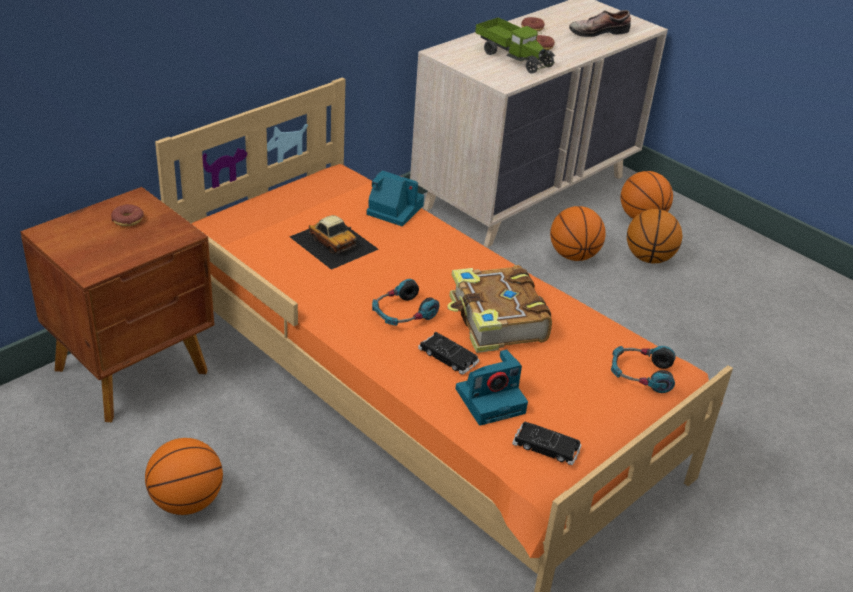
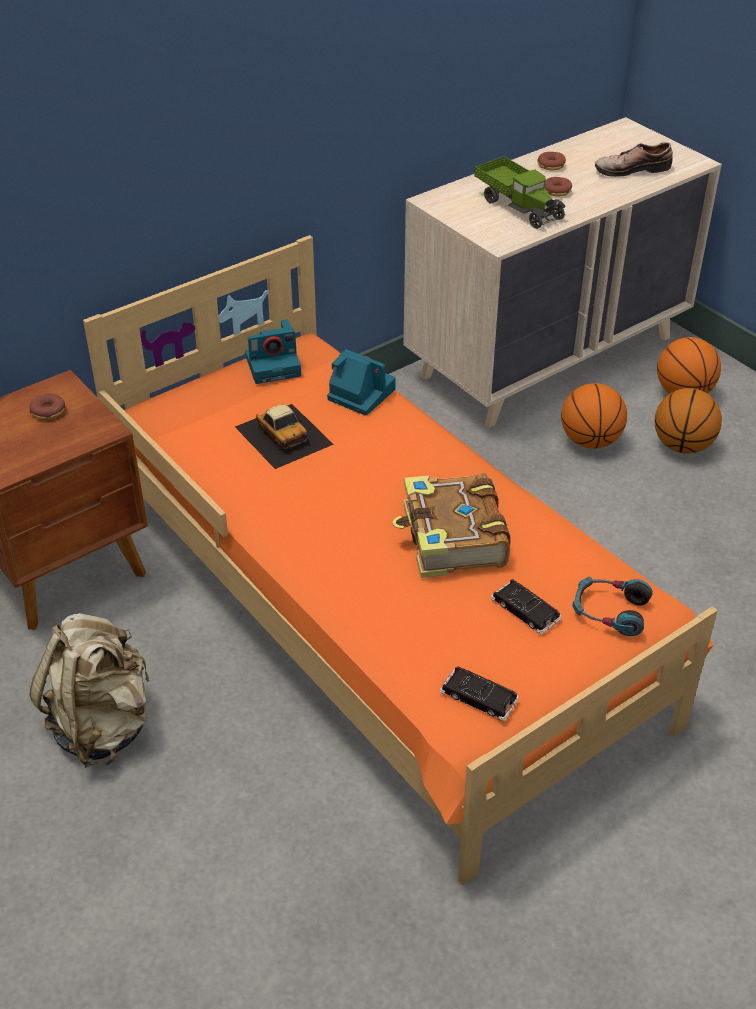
camera: 10 degrees right, 5 degrees up
basketball [145,438,223,515] -> beige backpack [29,613,150,768]
headphones [372,279,440,326] -> none
black toy car [418,332,479,375] -> black toy car moved to [491,579,562,634]
camera [455,349,528,426] -> camera moved to [245,319,301,384]

